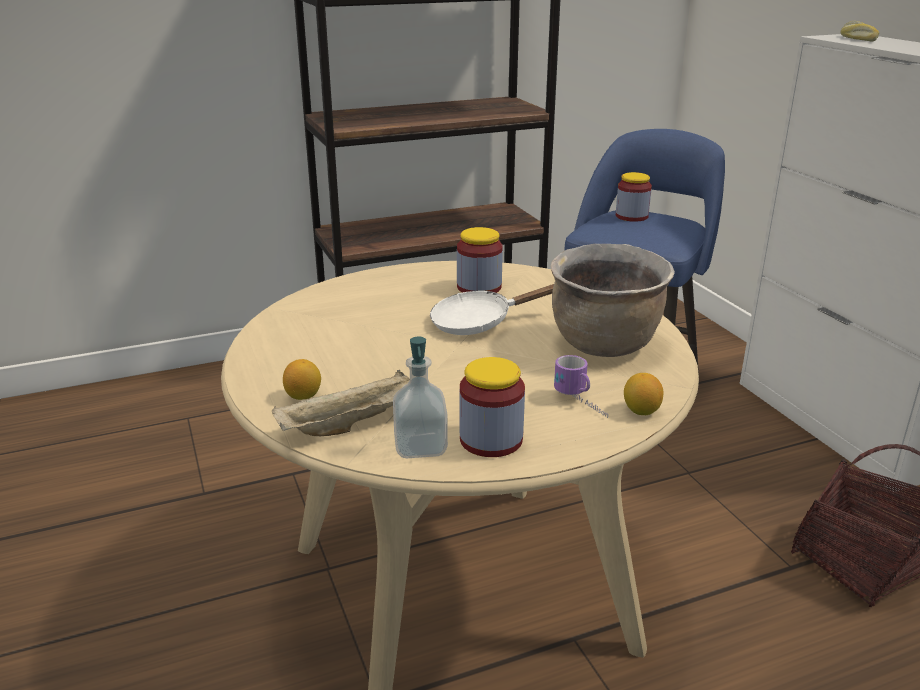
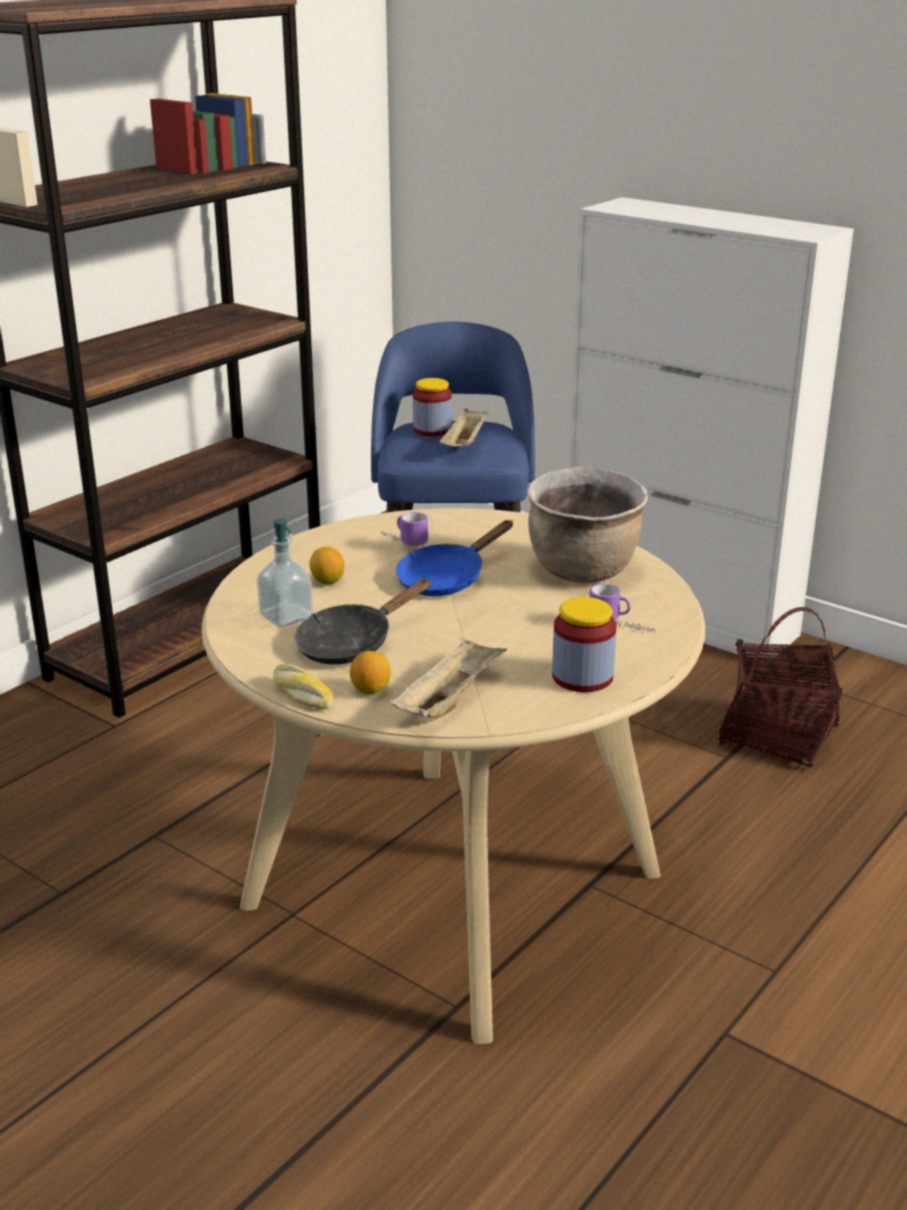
camera: 30 degrees left, 0 degrees up
soap dispenser [393,336,448,458] -> soap dispenser moved to [257,519,313,628]
white frying pan [430,284,554,335] -> blue frying pan [396,520,513,596]
jar [457,227,503,293] -> mug [381,512,428,546]
lemon [624,373,663,415] -> lemon moved to [310,547,345,585]
bread [840,21,879,41] -> bread moved to [273,664,333,709]
none -> black frying pan [295,579,431,665]
none -> beige tray [440,408,488,447]

